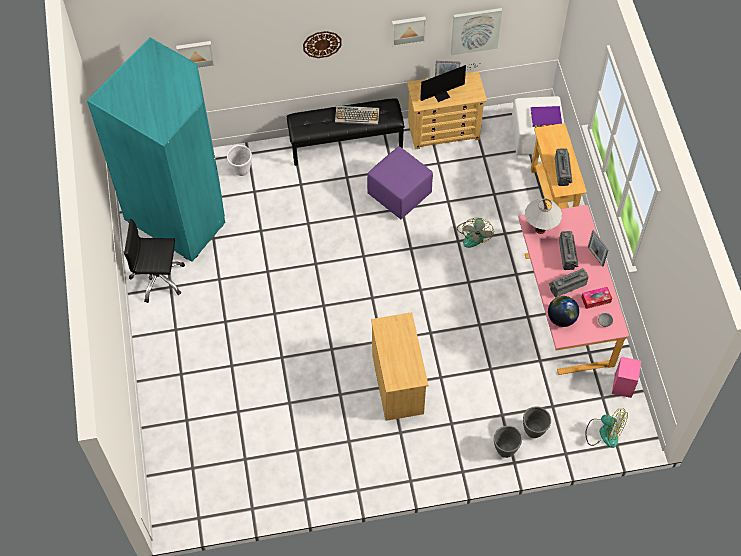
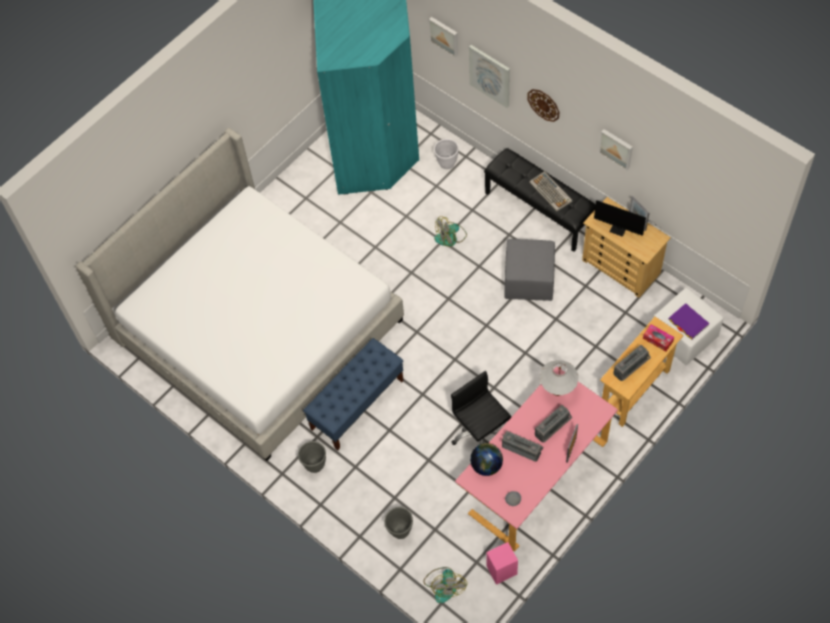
camera: 55 degrees right, 0 degrees up
black office chair [124,219,185,303] -> black office chair moved to [451,371,512,445]
purple ottoman [367,147,433,219] -> grey ottoman [504,239,555,301]
beige dresser [371,312,429,421] -> blue bench [303,338,404,451]
picture [451,8,502,55] -> picture moved to [469,45,510,108]
fan [457,218,494,248] -> fan moved to [434,216,467,247]
grey planter [494,426,522,458] -> grey planter moved to [298,441,326,473]
tissue box [581,287,612,309] -> tissue box moved to [643,324,674,351]
none -> bed [75,128,404,461]

